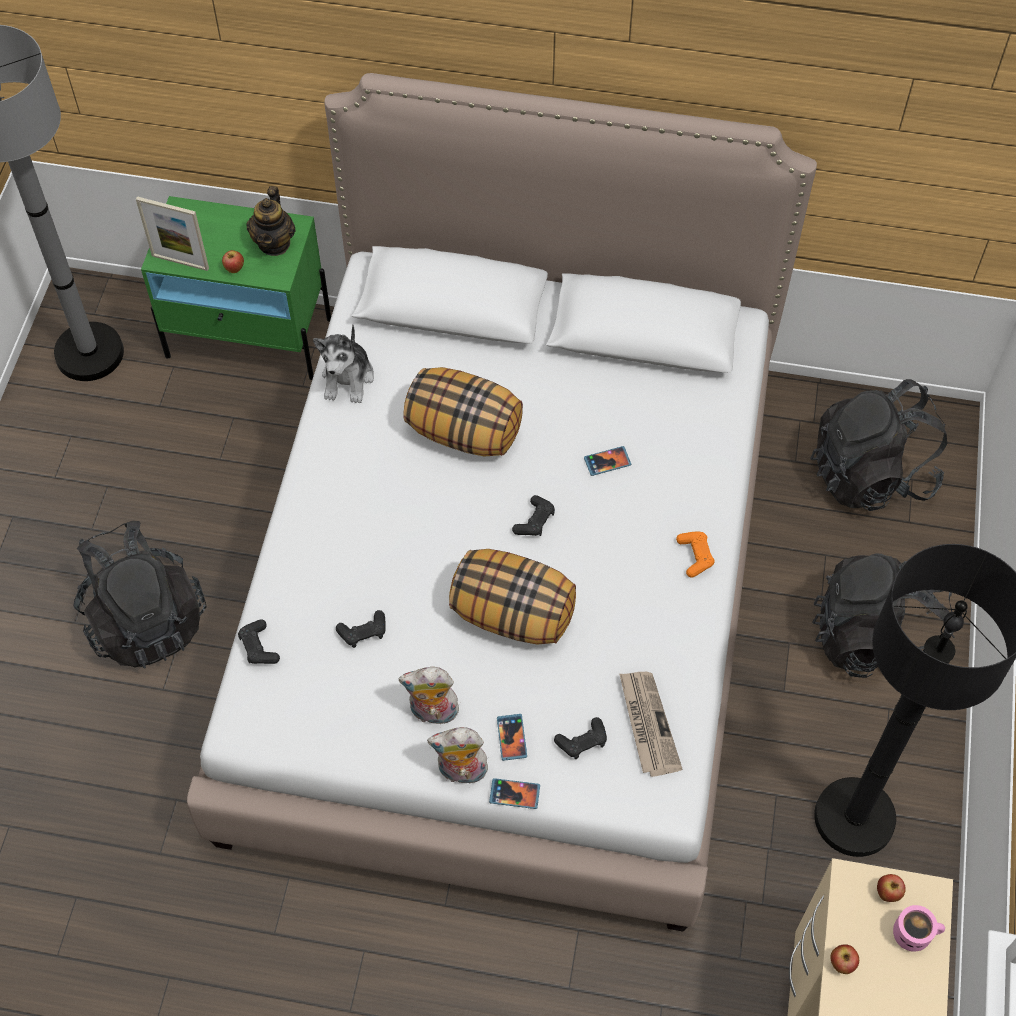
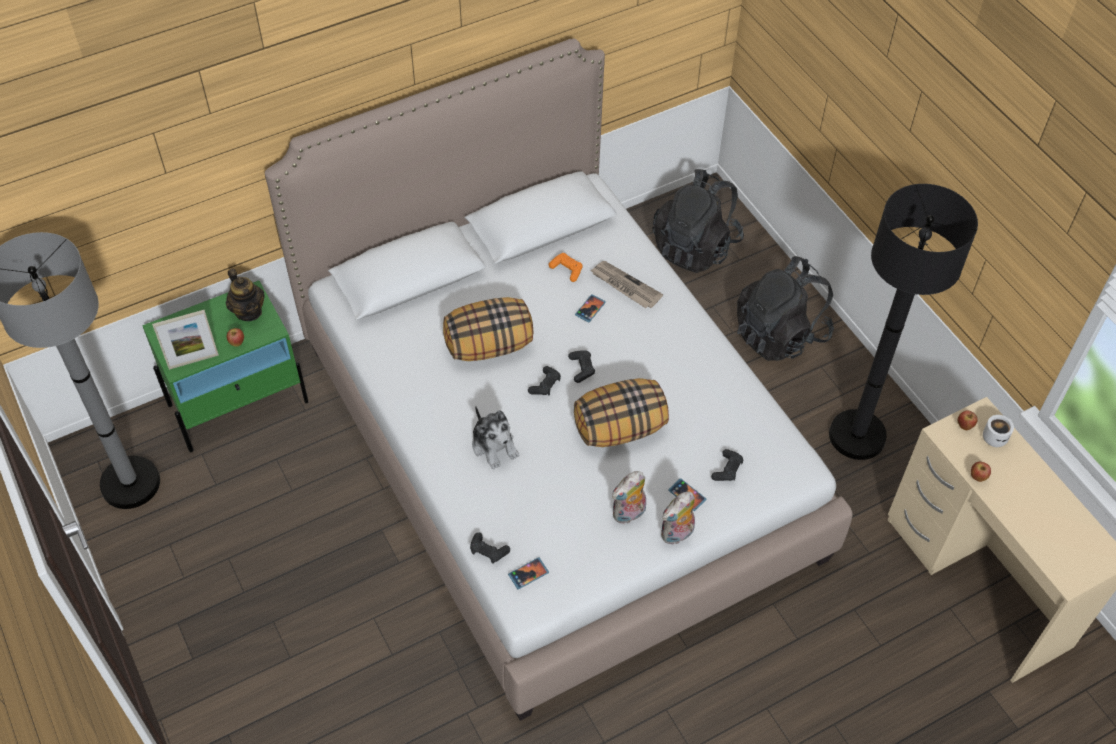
camera: 40 degrees left, 5 degrees down
black backpack [74,521,207,669] -> none
plush toy [313,325,374,403] -> plush toy moved to [472,406,519,469]
black game controller [336,610,386,648] -> black game controller moved to [528,366,561,395]
phone [489,778,540,809] -> phone moved to [508,557,549,589]
newspaper [620,672,682,777] -> newspaper moved to [590,261,663,308]
orange game controller [676,532,715,578] -> orange game controller moved to [549,253,583,282]
pink mug [893,905,945,952] -> white mug [983,415,1014,447]

